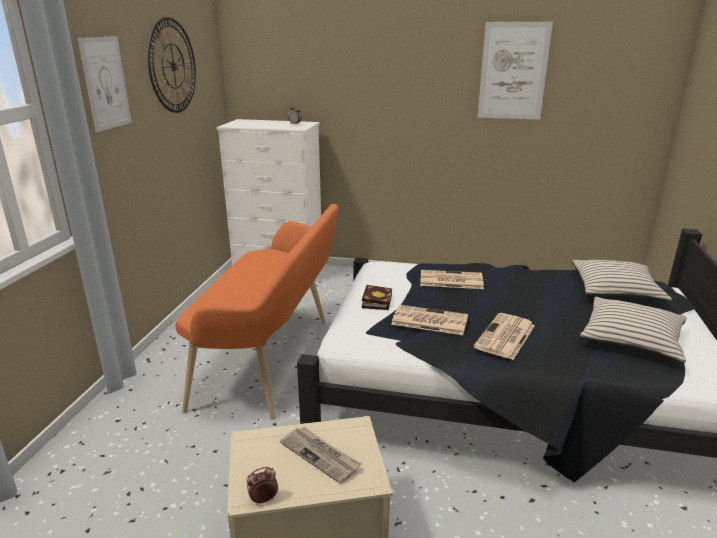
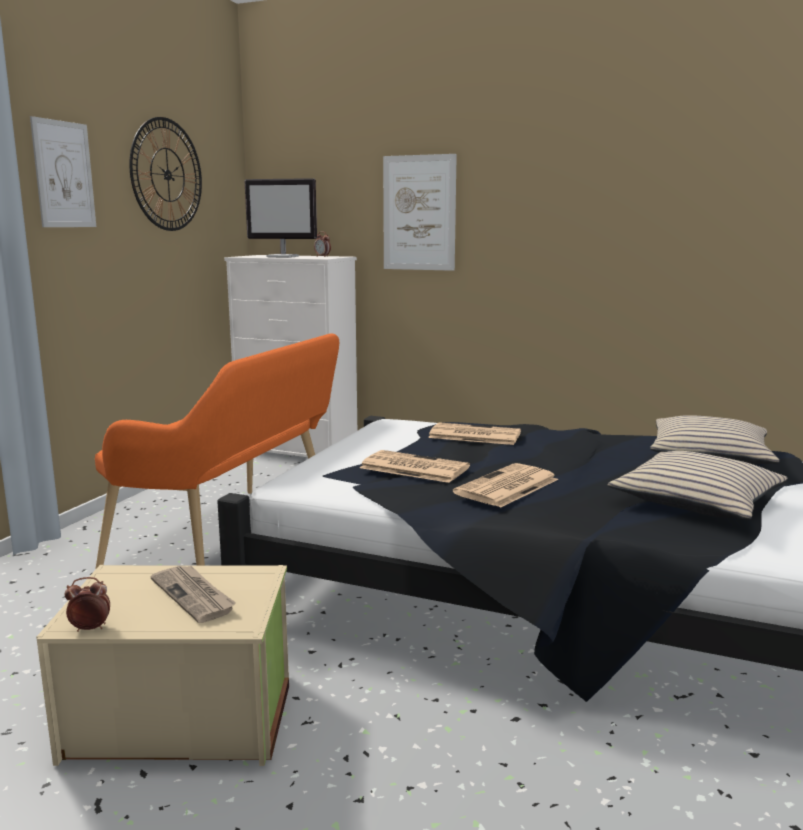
camera: 10 degrees right, 10 degrees down
book [362,285,392,310] -> none
picture [478,22,553,120] -> picture moved to [383,154,457,271]
none -> monitor [245,178,317,258]

